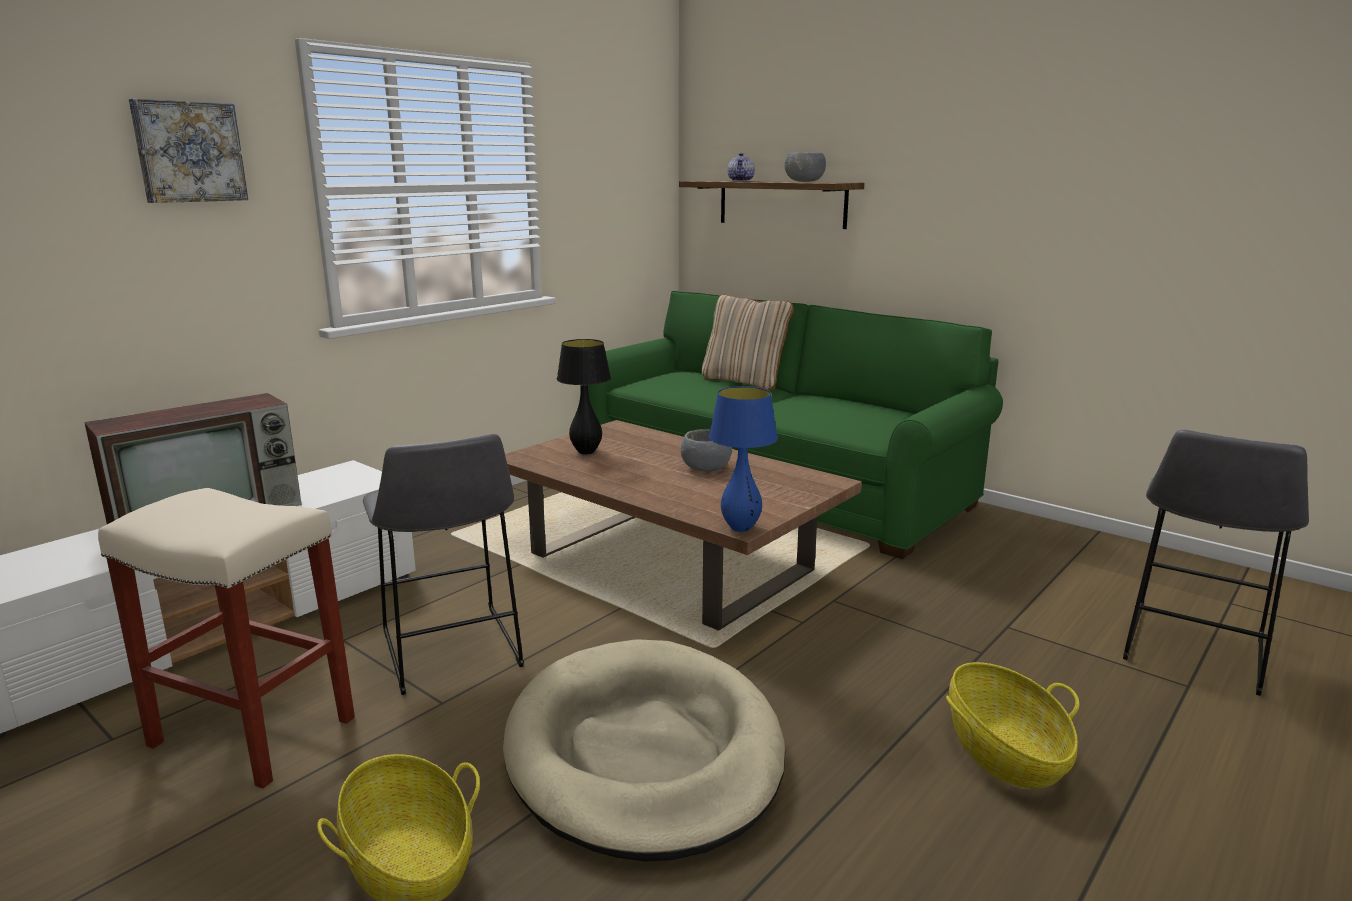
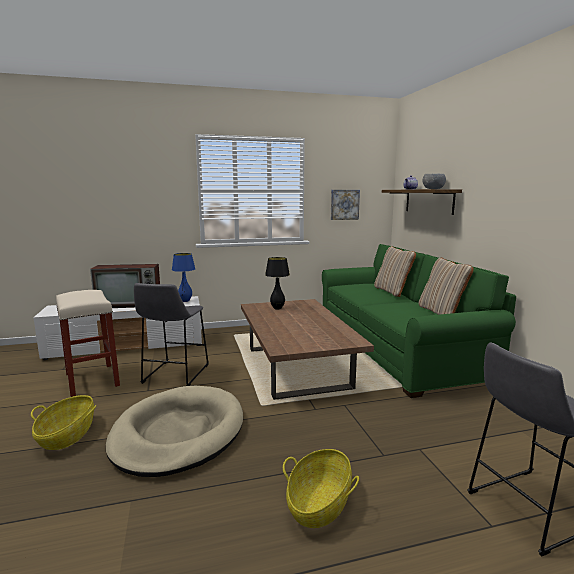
camera: 35 degrees right, 5 degrees down
picture [129,99,248,203] -> picture moved to [331,190,360,220]
grey bowl [681,429,732,472] -> none
blue table lamp [709,386,778,532] -> blue table lamp moved to [172,253,195,302]
none -> beige pillow [419,258,474,315]

